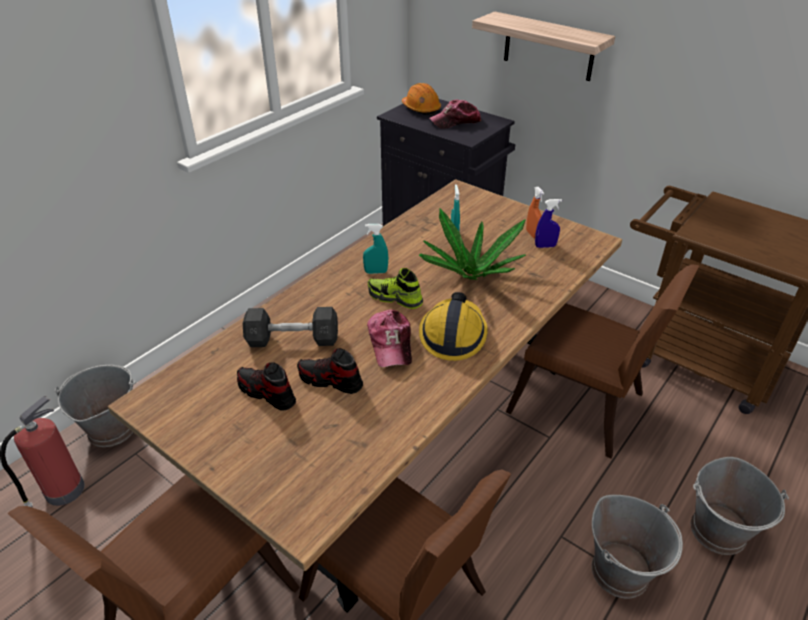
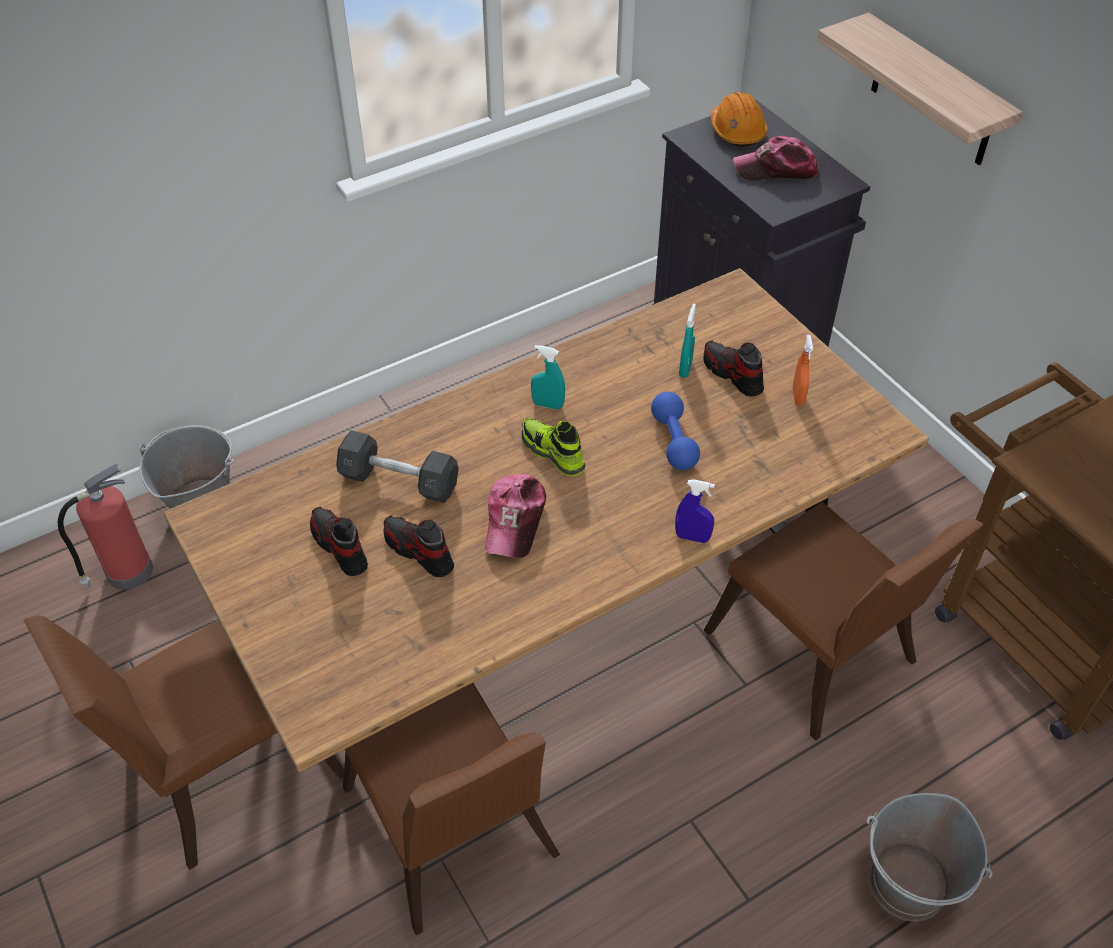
camera: 20 degrees right, 10 degrees up
potted plant [419,209,526,280] -> blue dumbbell [651,392,700,470]
hard hat [419,292,488,361] -> none
blue spray bottle [535,199,562,248] -> blue spray bottle moved to [675,479,715,543]
grey bucket [592,495,683,598] -> none
none -> shoe [704,341,764,397]

